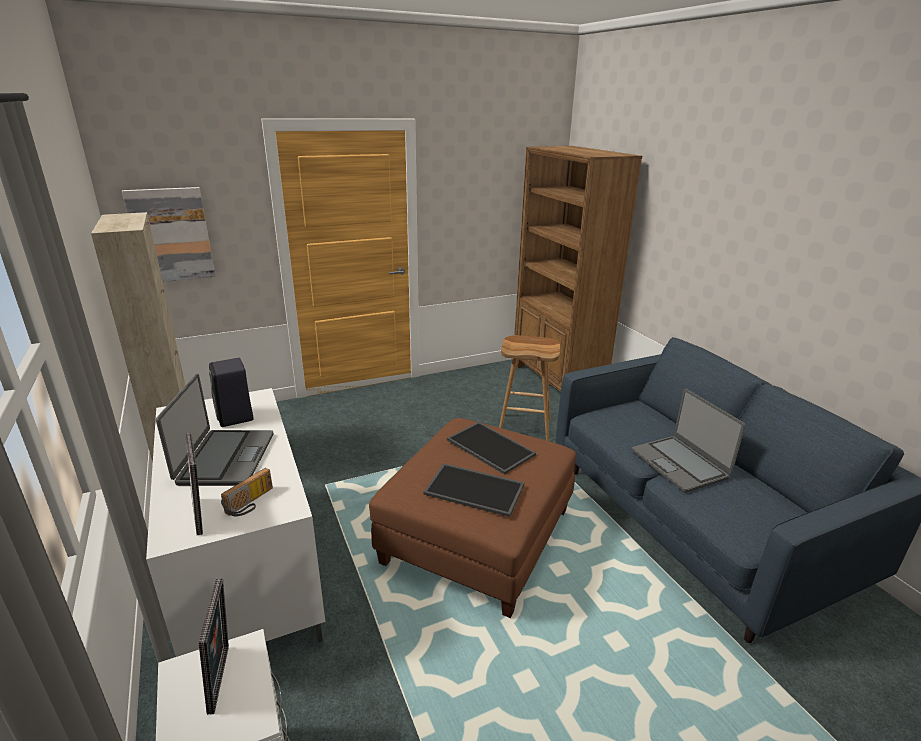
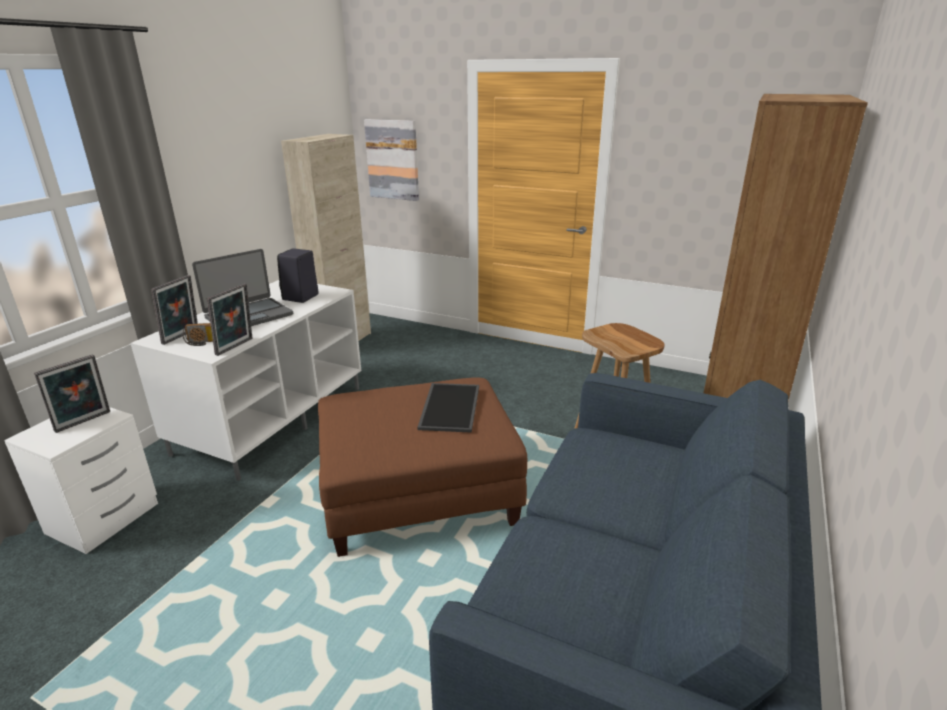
camera: 50 degrees right, 0 degrees up
tray [423,463,524,517] -> none
laptop [632,389,746,493] -> none
none -> picture frame [207,283,252,356]

